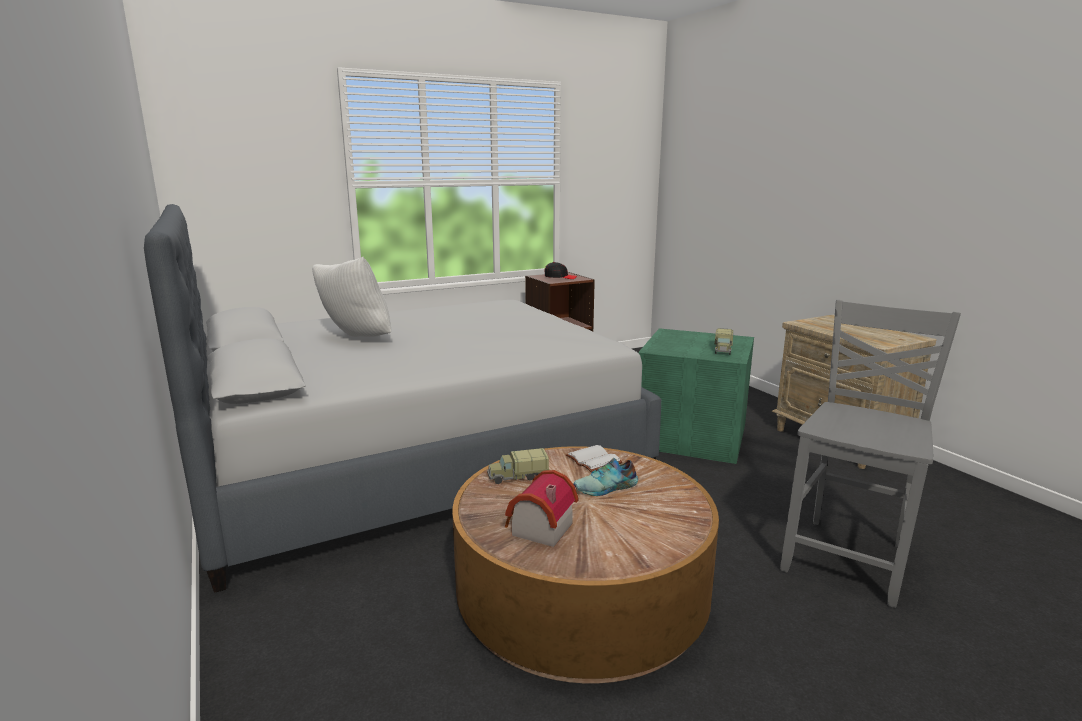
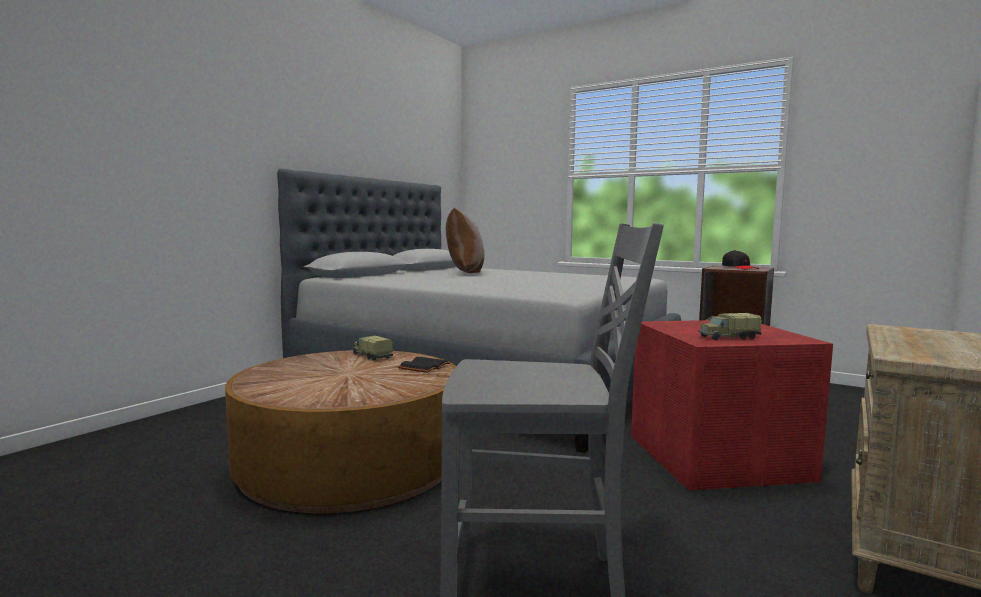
camera: 60 degrees right, 10 degrees down
white pillow [312,257,391,337] -> brown pillow [446,207,485,273]
toy house [505,470,578,547] -> none
white book [566,445,622,473] -> black book [398,357,450,373]
shoe [574,458,638,496] -> none
green storage box [638,328,754,464] -> red storage box [631,320,833,491]

